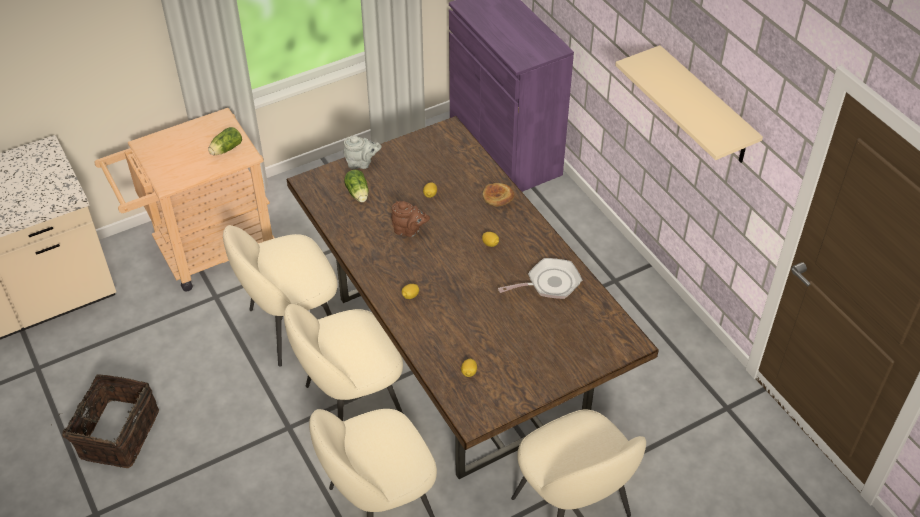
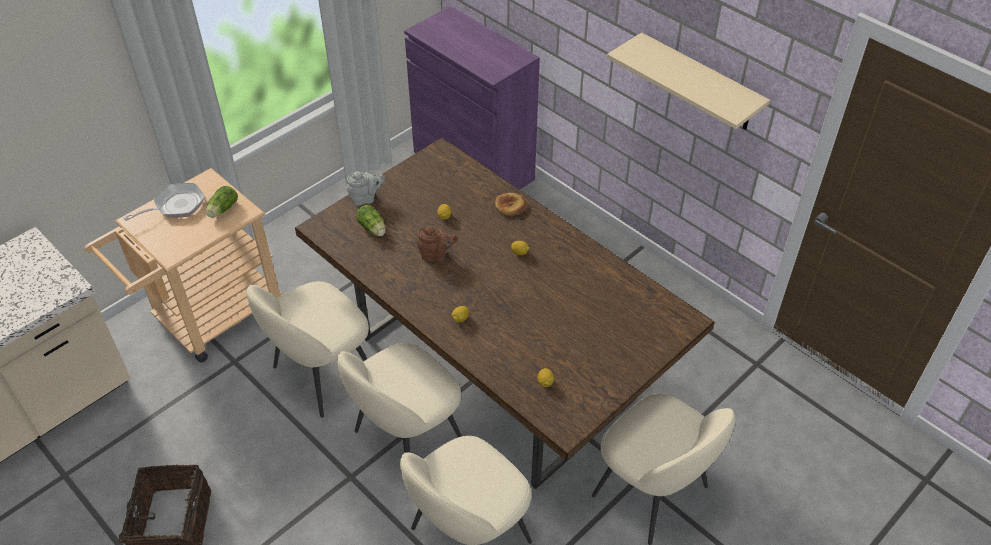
camera: 15 degrees left, 0 degrees up
frying pan [498,258,582,299] -> frying pan moved to [123,183,205,221]

